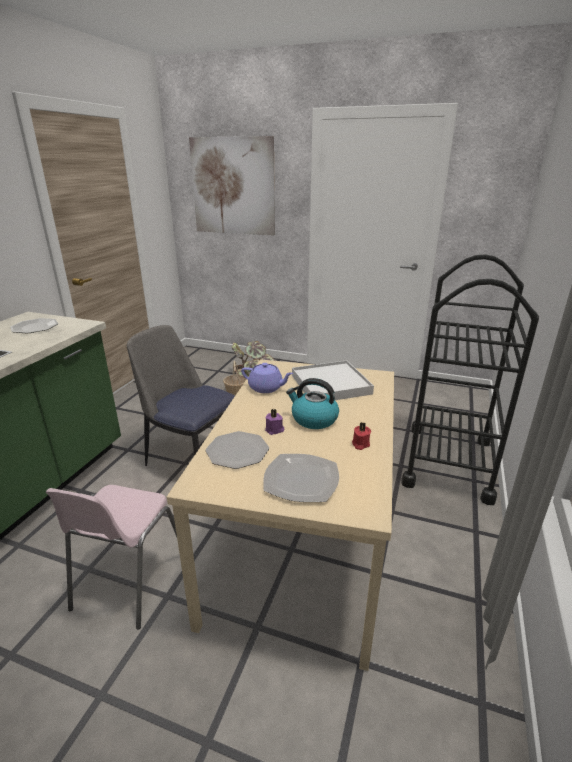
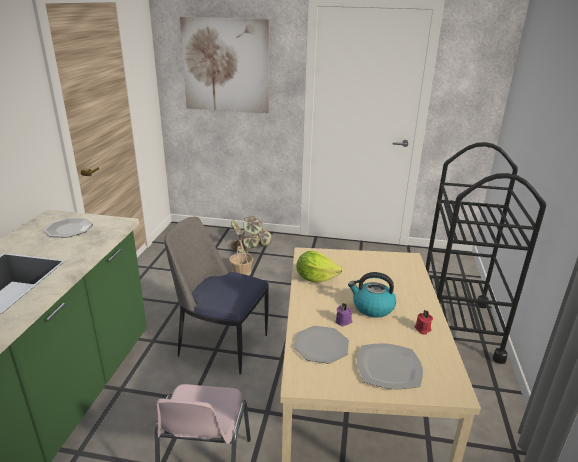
camera: 10 degrees left, 0 degrees up
purple teapot [241,363,293,393] -> lettuce [297,251,343,283]
white tray [292,360,374,400] -> none

